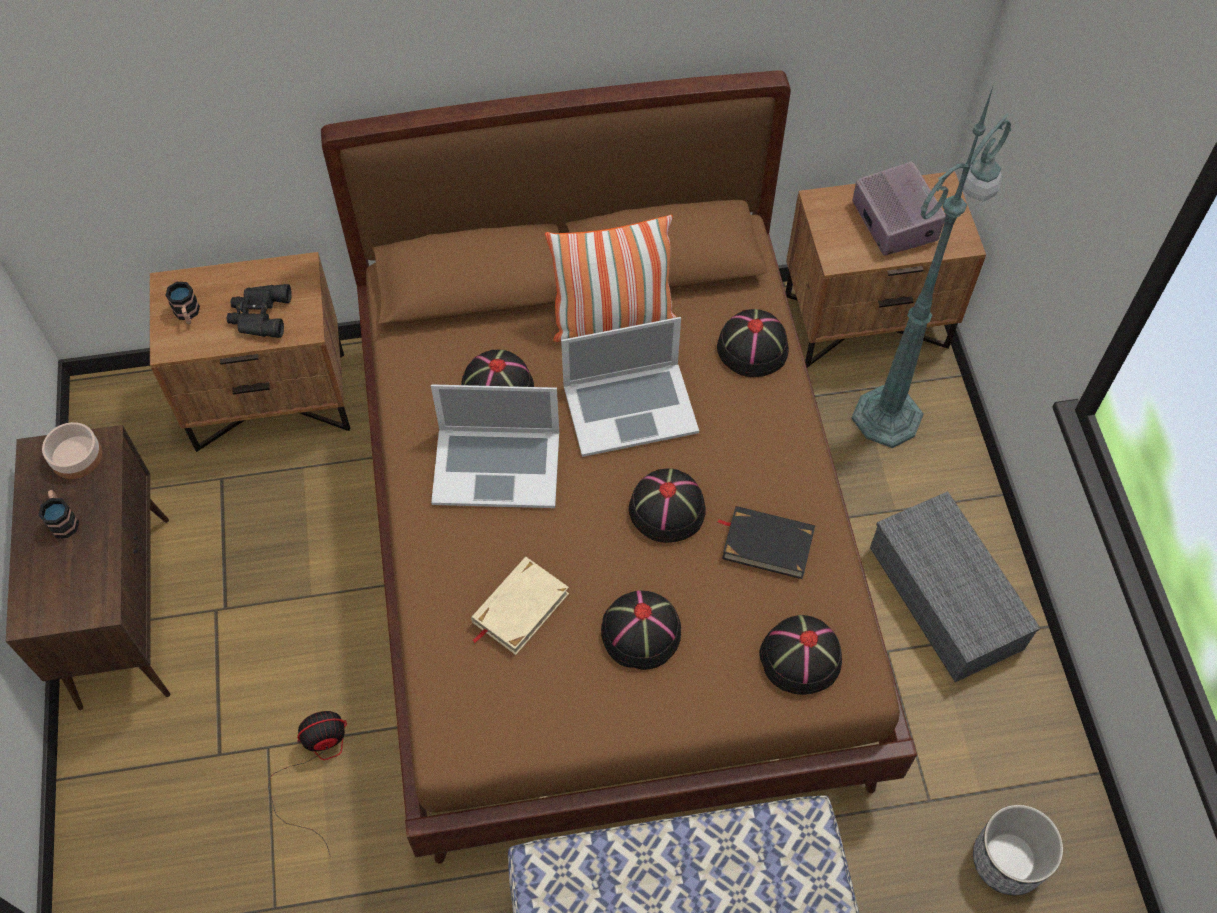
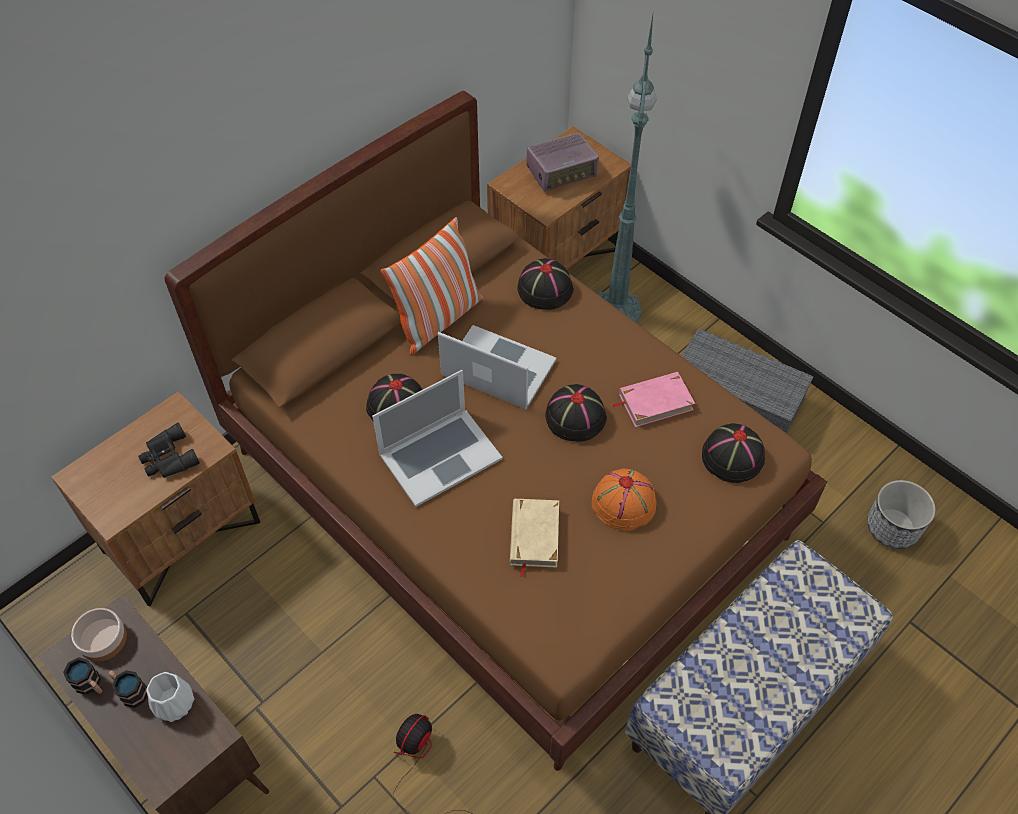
camera: 35 degrees left, 5 degrees down
mug [165,282,200,324] -> mug moved to [63,657,102,695]
laptop [561,317,699,457] -> laptop turned 105 degrees counterclockwise [438,325,556,409]
black hat [601,590,681,670] -> orange hat [592,468,656,531]
black book [717,506,815,579] -> pink book [612,372,695,427]
radio [852,162,946,256] -> radio turned 120 degrees clockwise [526,132,599,192]
none -> white vase [146,672,194,722]

